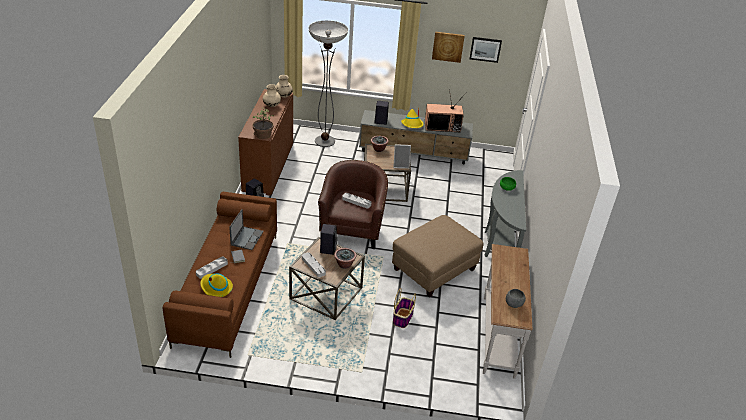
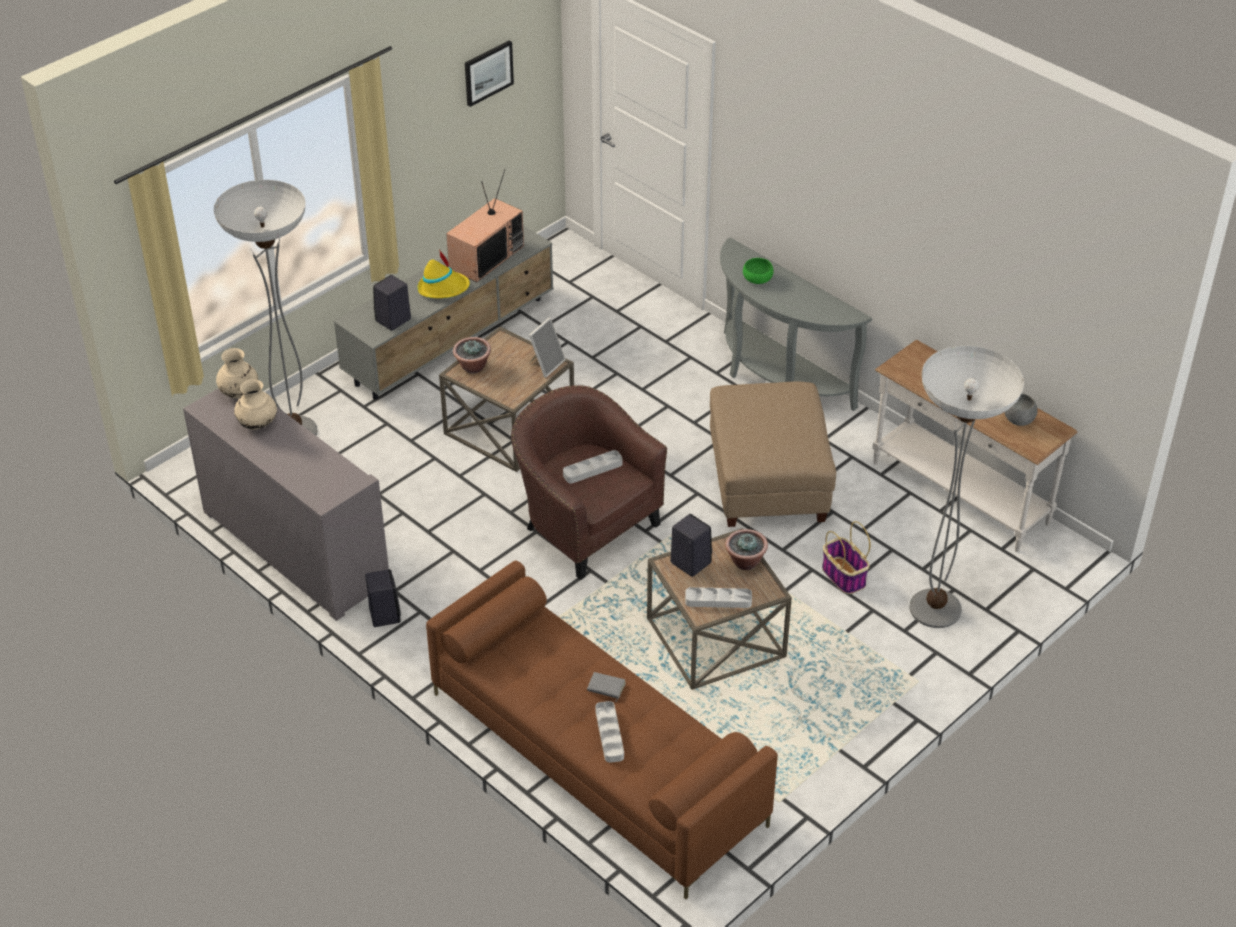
camera: 50 degrees left, 5 degrees up
yellow hat [200,273,233,297] -> none
laptop [229,209,264,250] -> none
brown cabinet [238,89,293,195] -> grey cabinet [183,389,389,621]
potted plant [252,108,274,139] -> none
picture [432,32,465,63] -> none
none -> floor lamp [910,346,1024,628]

